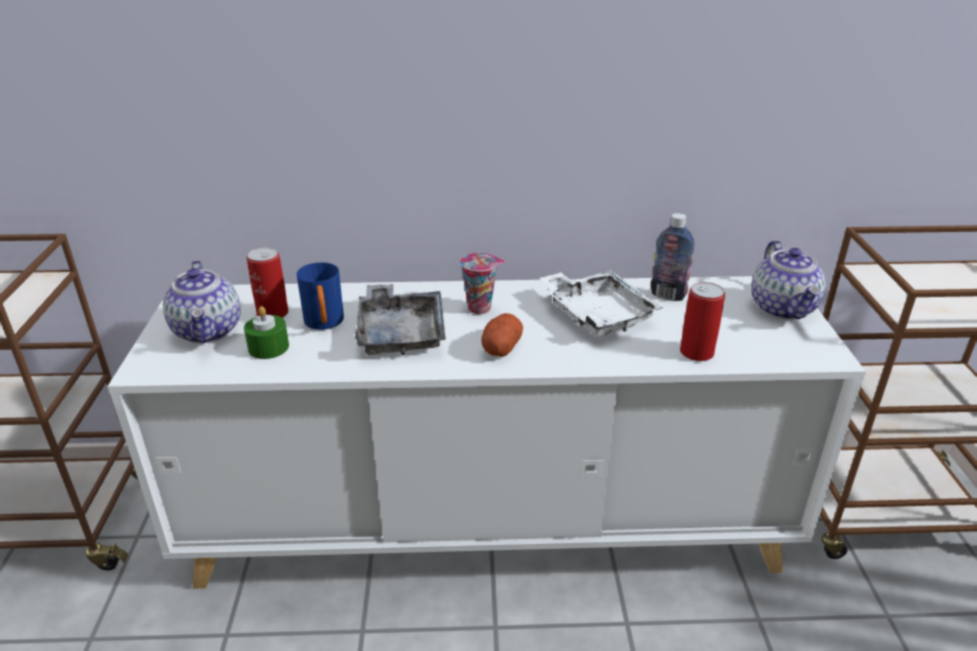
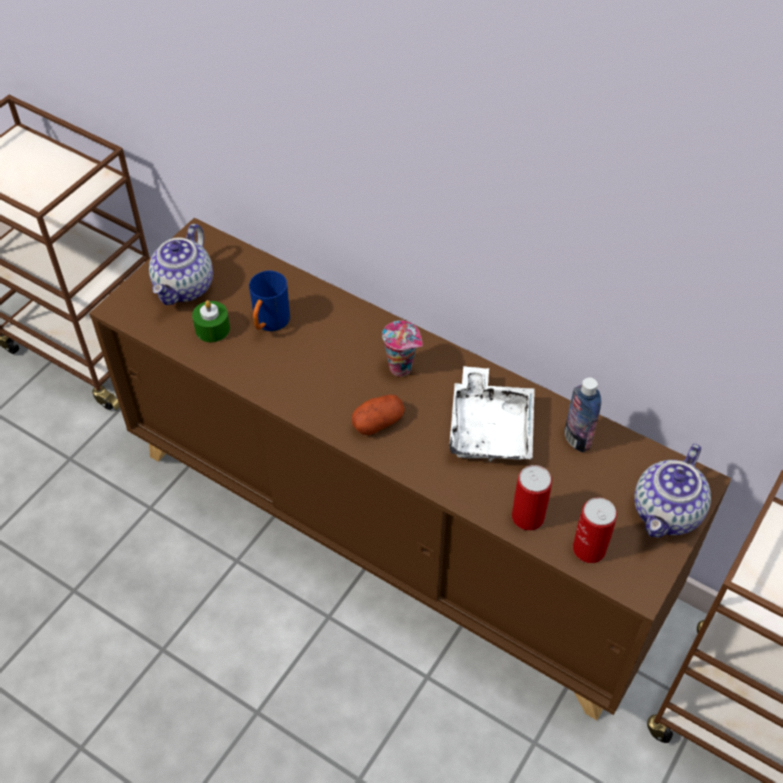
camera: 35 degrees right, 20 degrees up
white cabinet [107,276,866,589] -> brown cabinet [89,218,731,720]
can [247,247,288,318] -> can moved to [573,497,617,563]
grey tray [355,284,446,355] -> none

